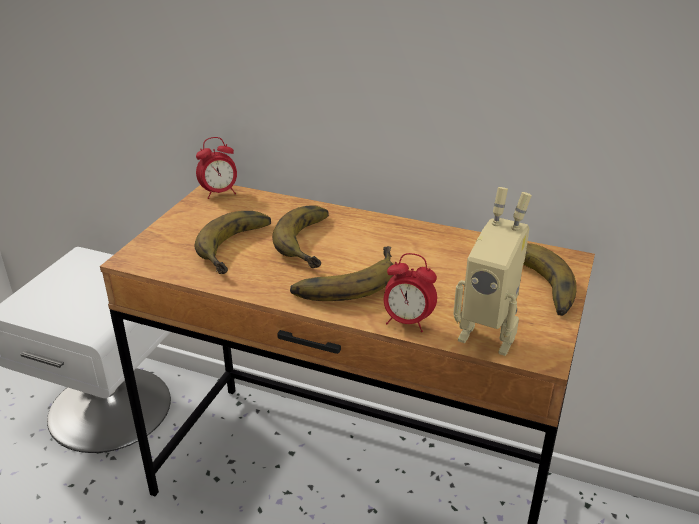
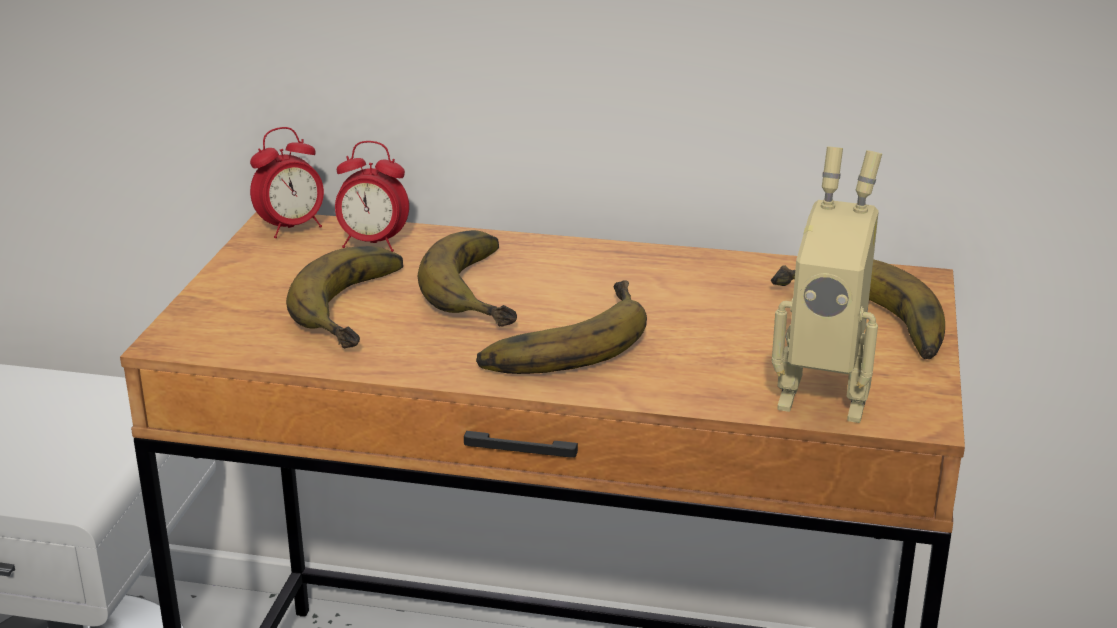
camera: 10 degrees left, 5 degrees down
alarm clock [384,253,437,332] -> alarm clock moved to [335,141,409,252]

